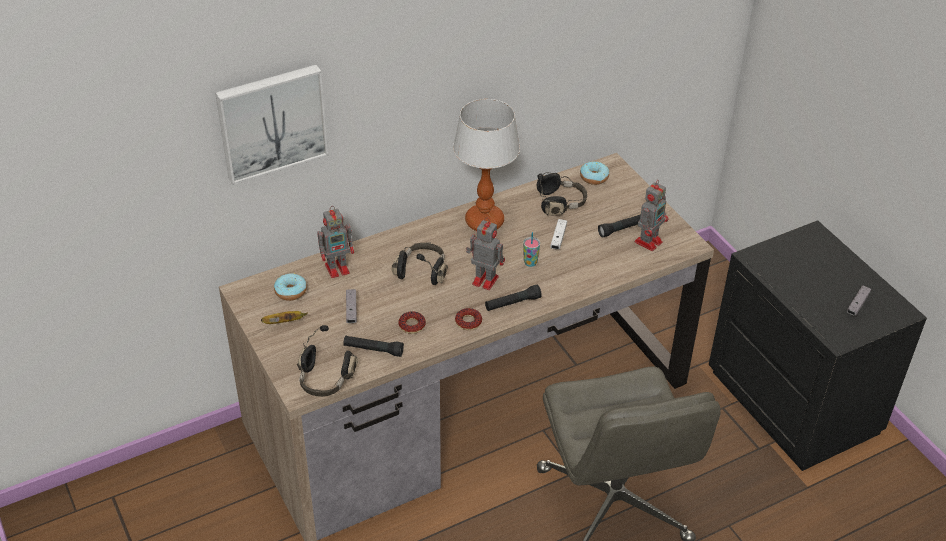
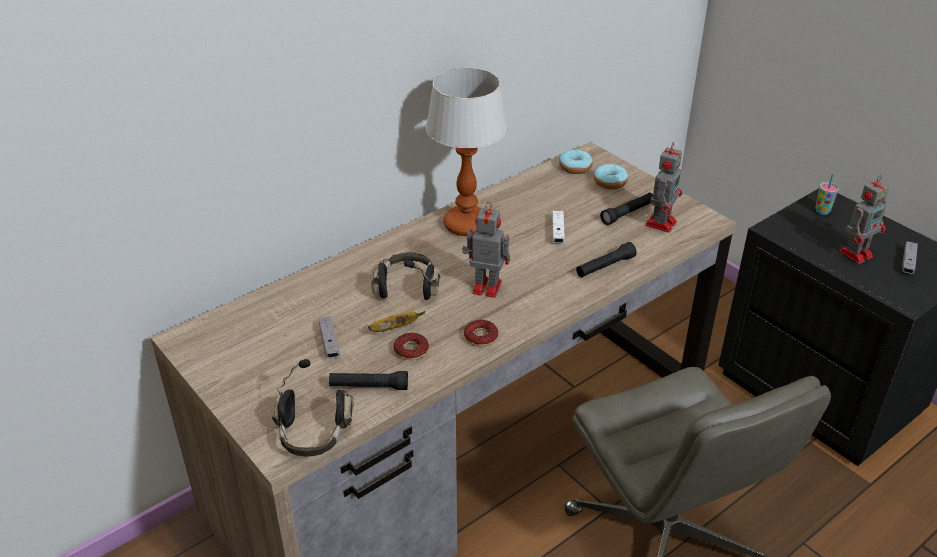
camera: 10 degrees left, 5 degrees down
picture [215,65,329,185] -> none
banana [261,311,308,324] -> banana moved to [368,311,425,332]
donut [274,273,307,301] -> donut moved to [594,164,628,189]
toy robot [317,206,354,278] -> toy robot moved to [839,175,889,264]
black flashlight [485,285,542,311] -> black flashlight moved to [576,242,637,277]
cup [523,232,540,267] -> cup moved to [815,174,839,215]
black headphones [537,173,587,216] -> none

